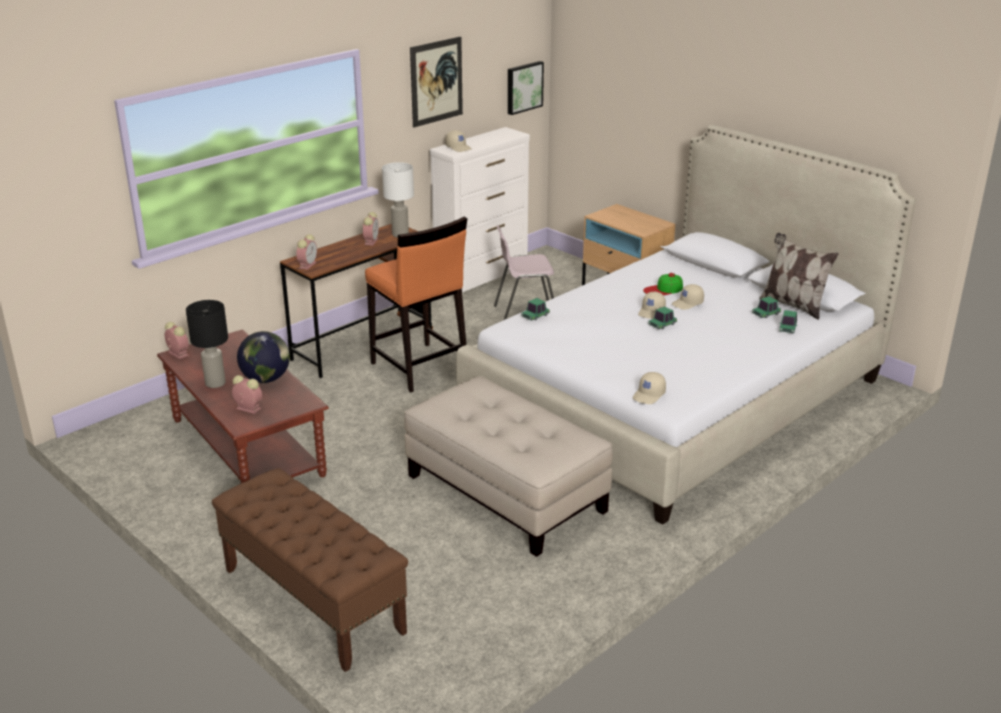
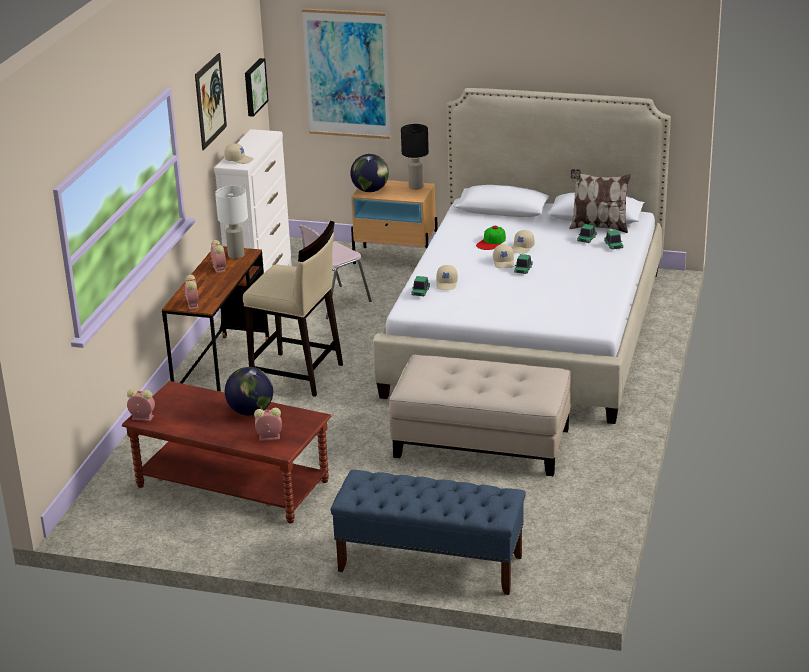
camera: 30 degrees left, 0 degrees up
black table lamp [186,300,228,388] -> black table lamp moved to [401,124,429,190]
brown bench [212,468,408,672] -> blue bench [331,470,526,595]
orange stool [365,216,467,393] -> beige stool [243,221,343,397]
beige cap [633,372,666,404] -> beige cap moved to [436,265,458,290]
none -> picture [302,8,391,139]
none -> globe [350,154,389,192]

